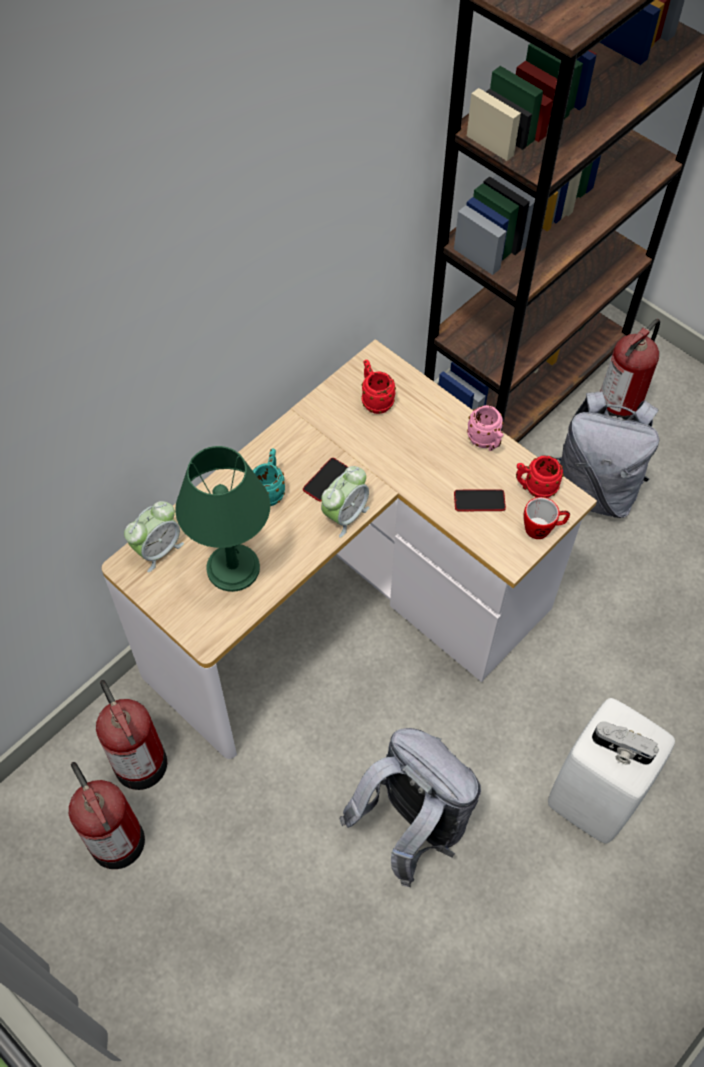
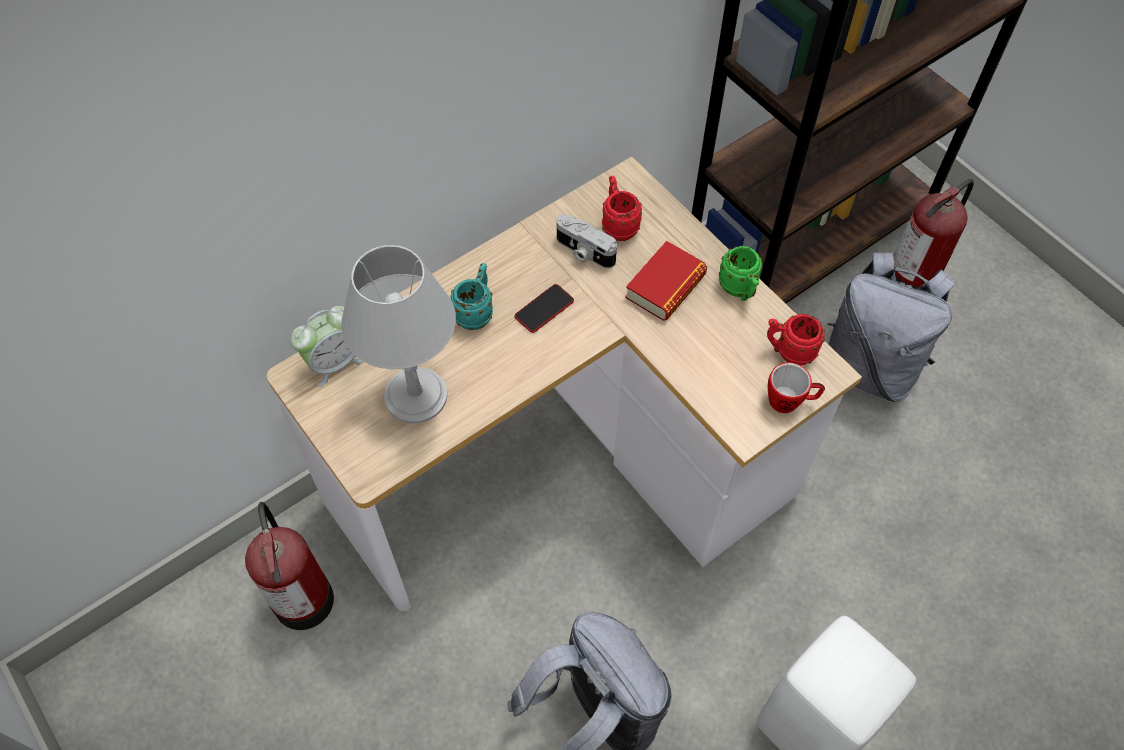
camera: 10 degrees right, 0 degrees up
fire extinguisher [69,762,145,869] -> none
green table lamp [175,446,270,592] -> grey table lamp [341,245,456,423]
alarm clock [321,466,370,537] -> none
phone [454,489,506,512] -> none
pink mug [467,405,504,451] -> green mug [719,246,762,301]
camera [592,721,659,765] -> camera moved to [557,214,617,268]
none -> book [625,241,707,321]

